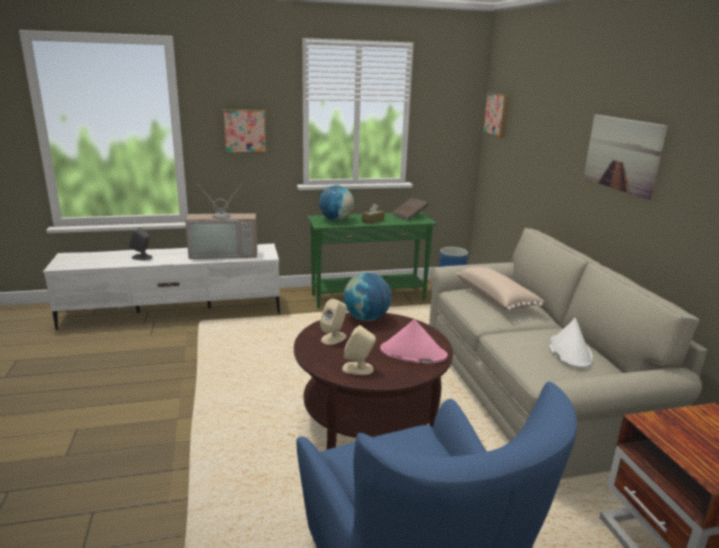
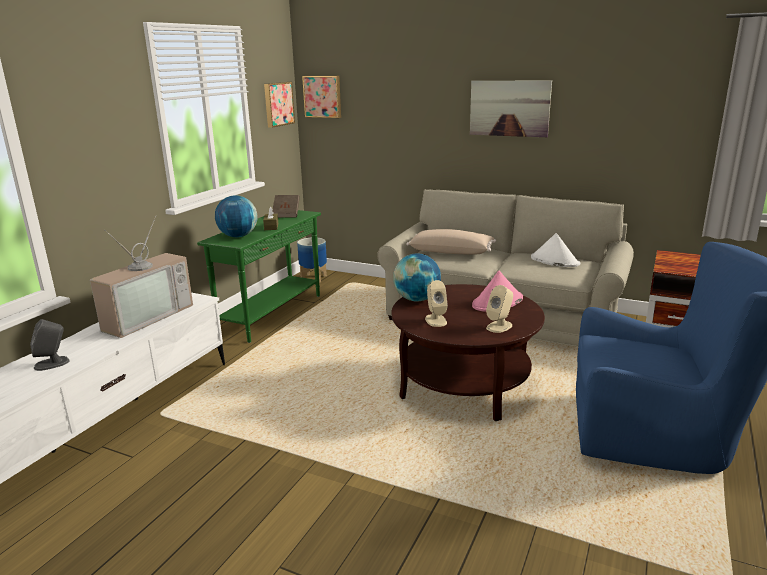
camera: 50 degrees left, 0 degrees up
picture [222,109,267,153] -> picture moved to [264,82,295,128]

